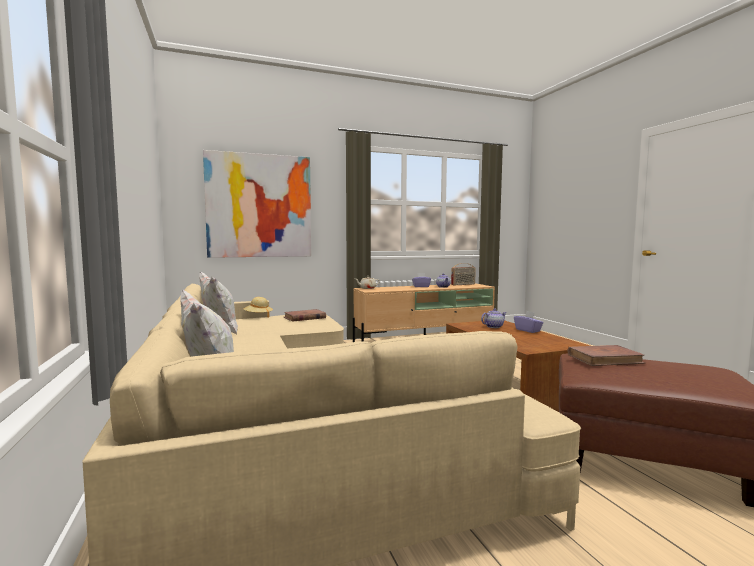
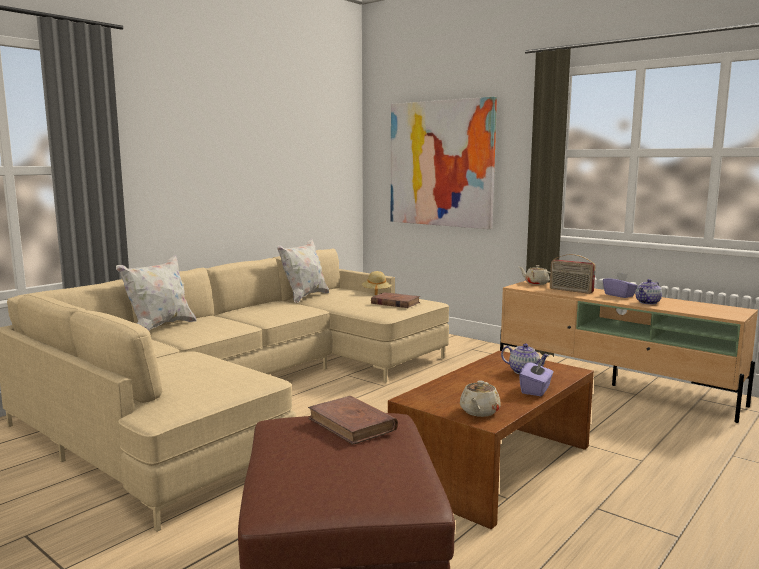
camera: 60 degrees right, 5 degrees up
radio [451,263,476,285] -> radio moved to [550,254,596,294]
none -> beige teapot [460,381,500,417]

